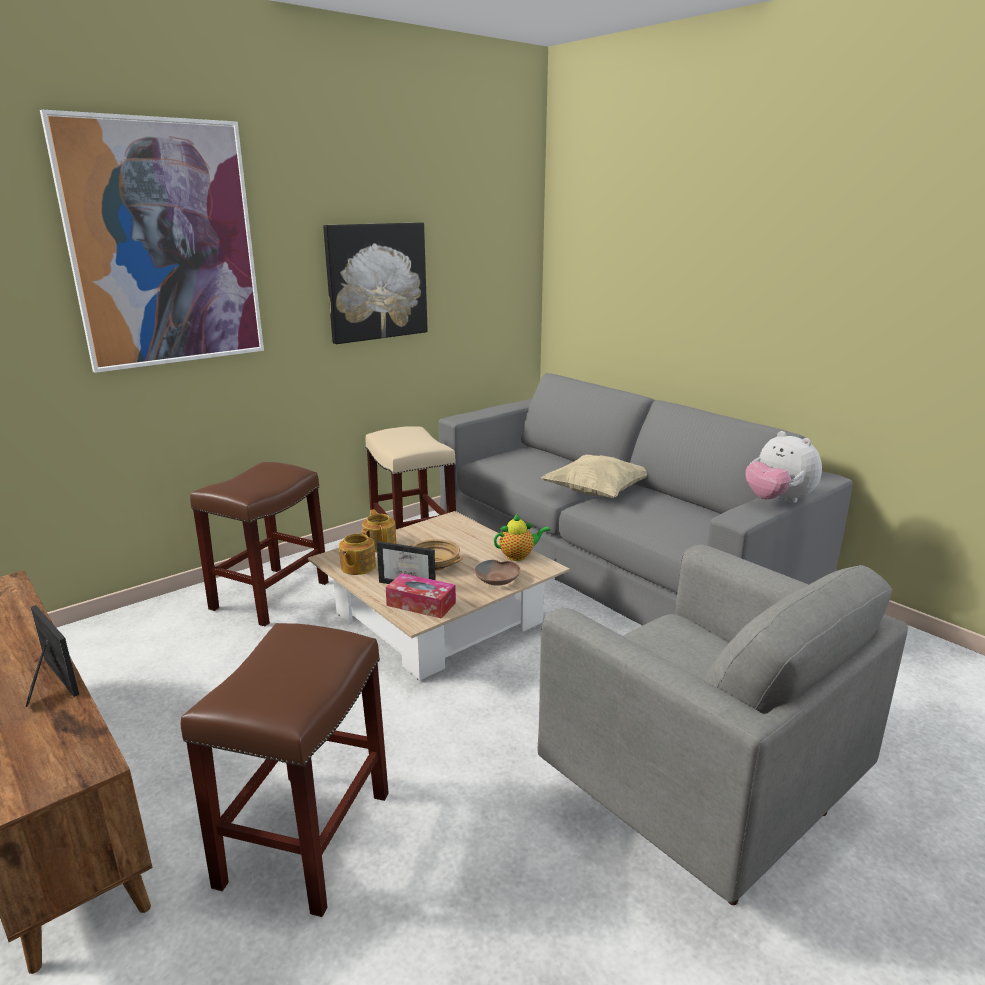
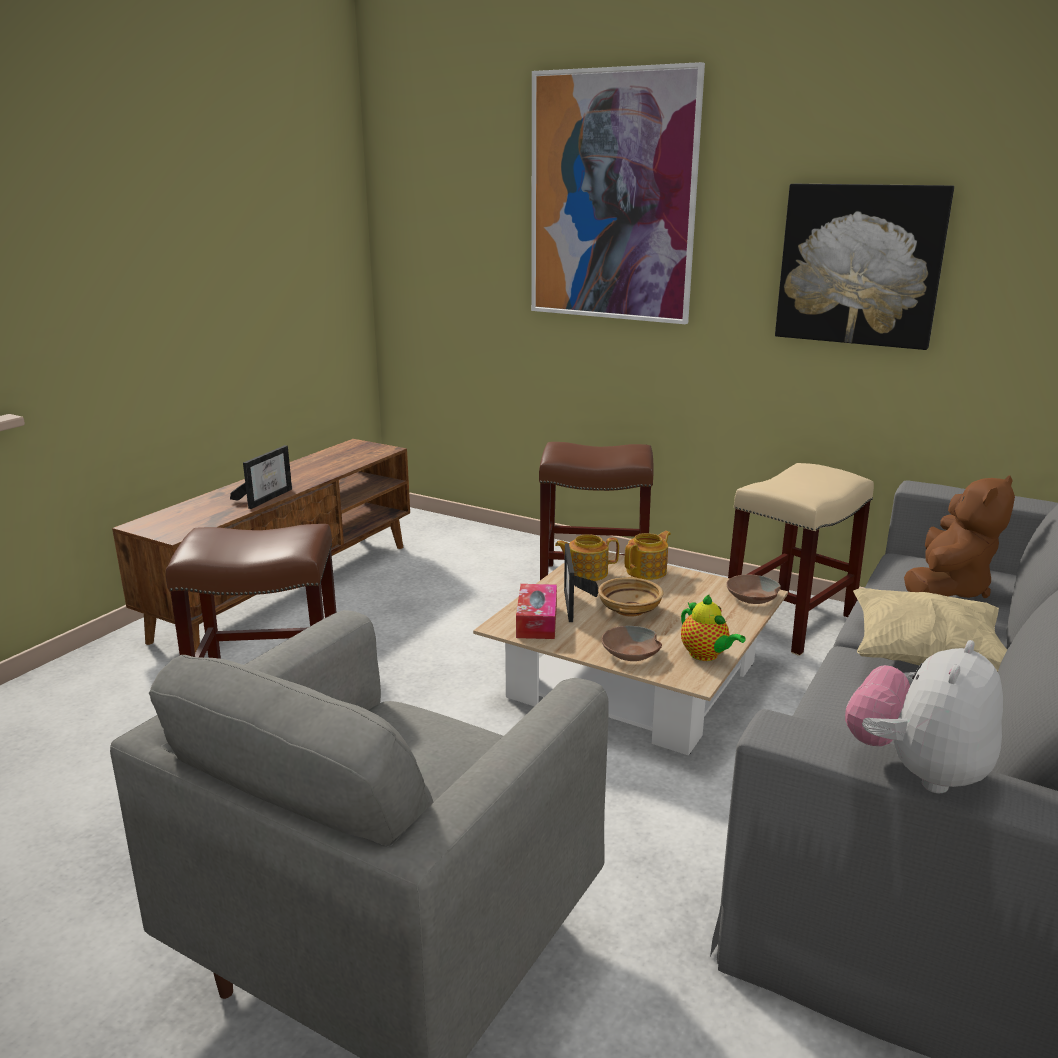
camera: 70 degrees right, 0 degrees up
none -> brown bowl [726,575,781,604]
none -> brown plush toy [904,475,1015,598]

